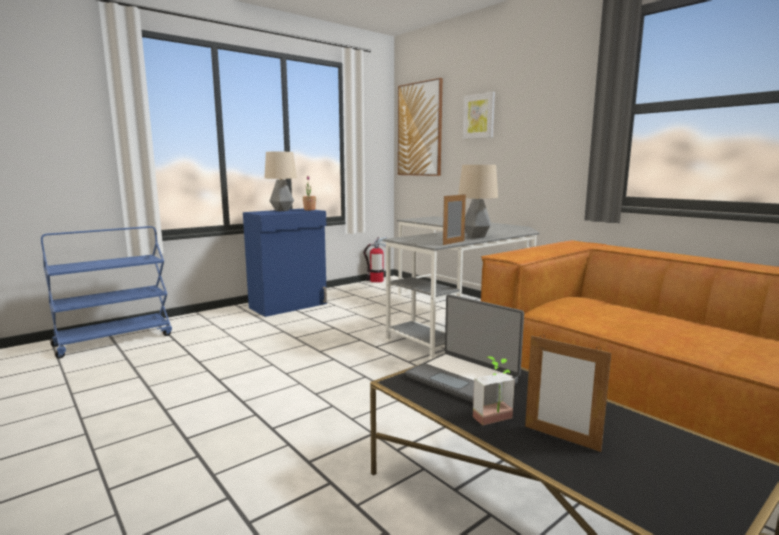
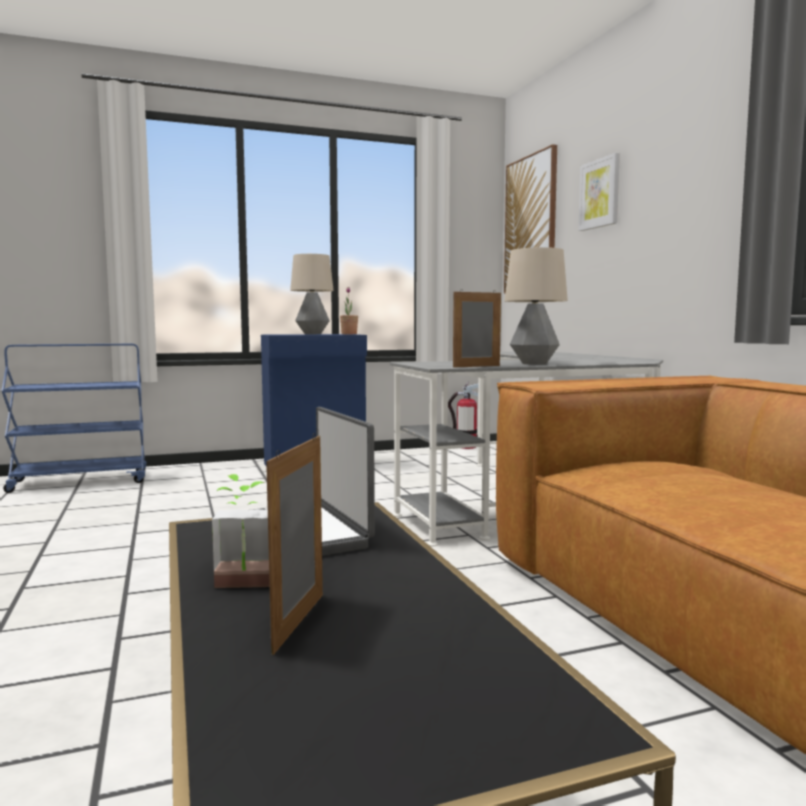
camera: 20 degrees right, 5 degrees down
picture frame [525,334,612,452] -> picture frame turned 45 degrees clockwise [266,433,323,655]

